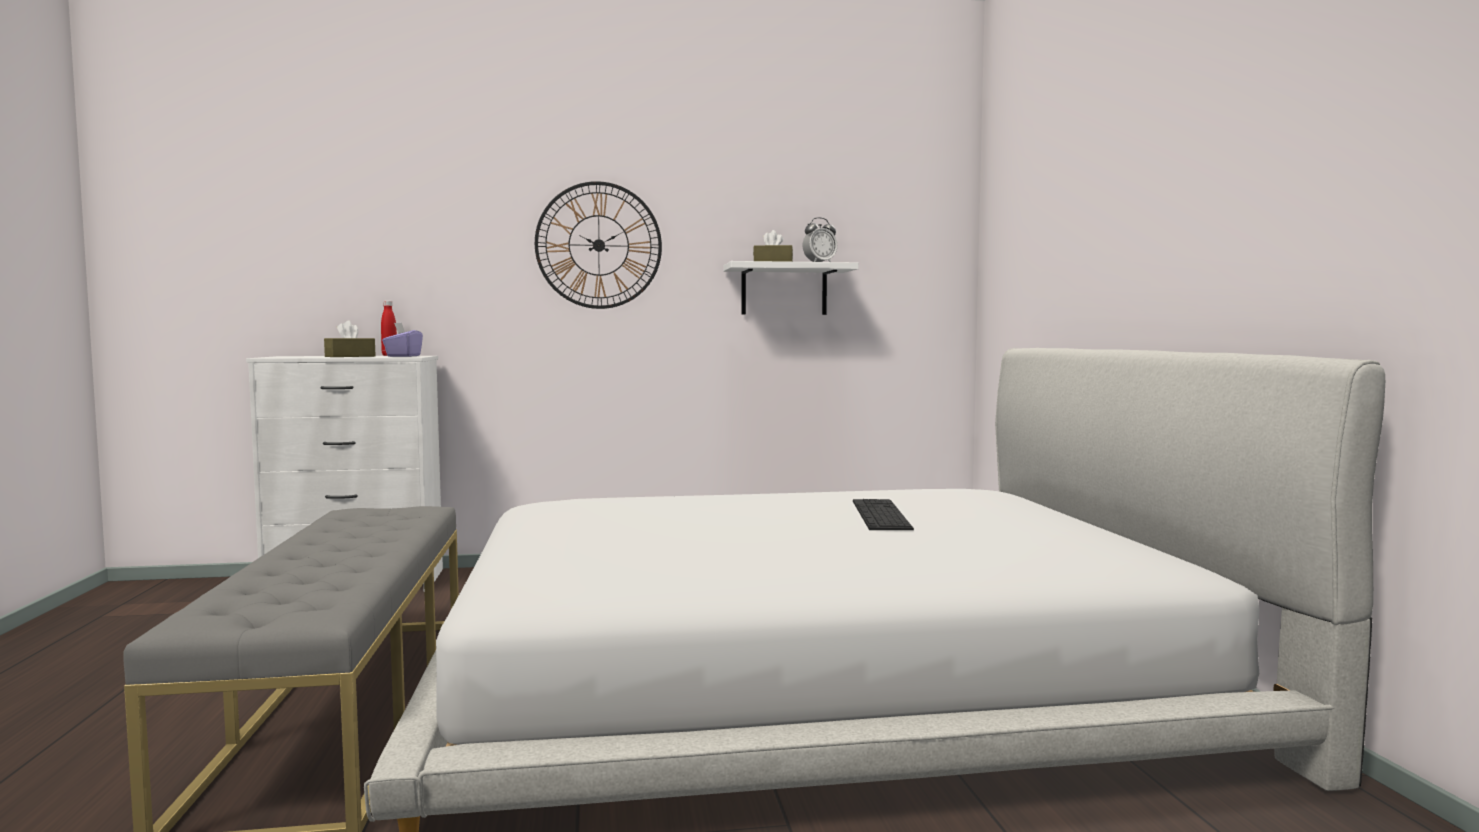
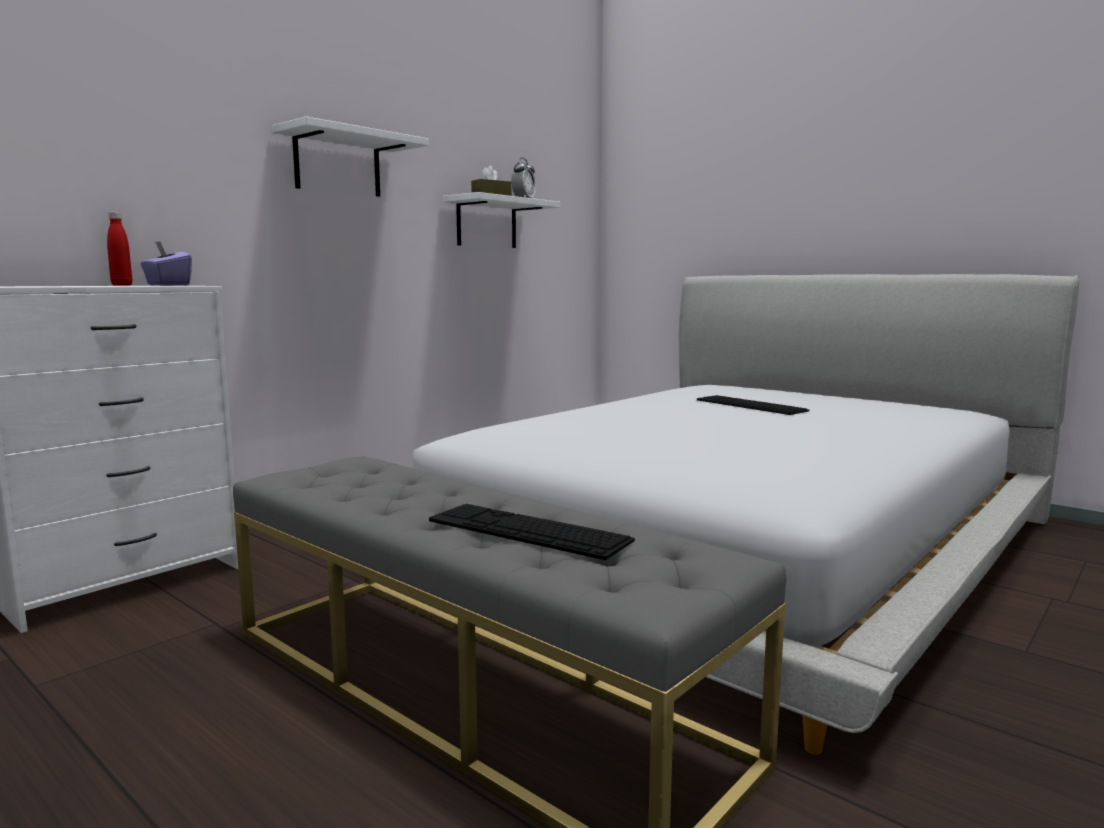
camera: 40 degrees left, 5 degrees up
brown tissue box [324,320,376,357] -> none
wall clock [535,181,662,309] -> white shelf [272,116,429,197]
none -> keyboard [429,504,635,560]

